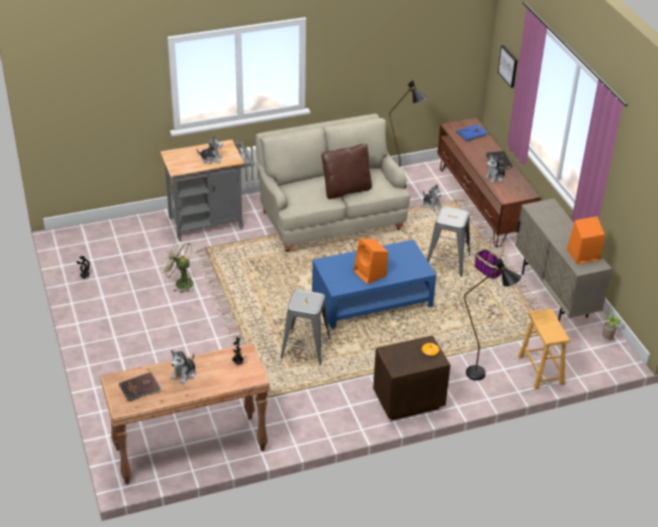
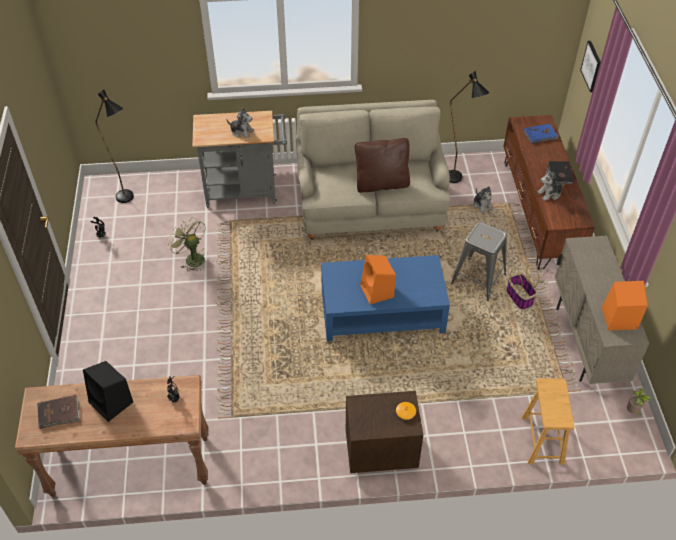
camera: 15 degrees right, 10 degrees up
plush toy [171,350,196,384] -> black speaker [83,361,133,422]
grey stool [281,290,330,365] -> none
black floor lamp [464,258,521,381] -> black floor lamp moved to [95,90,134,203]

